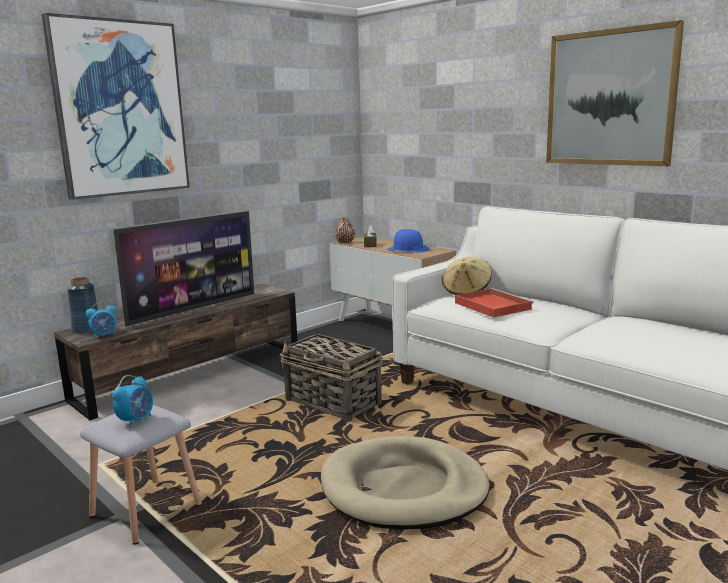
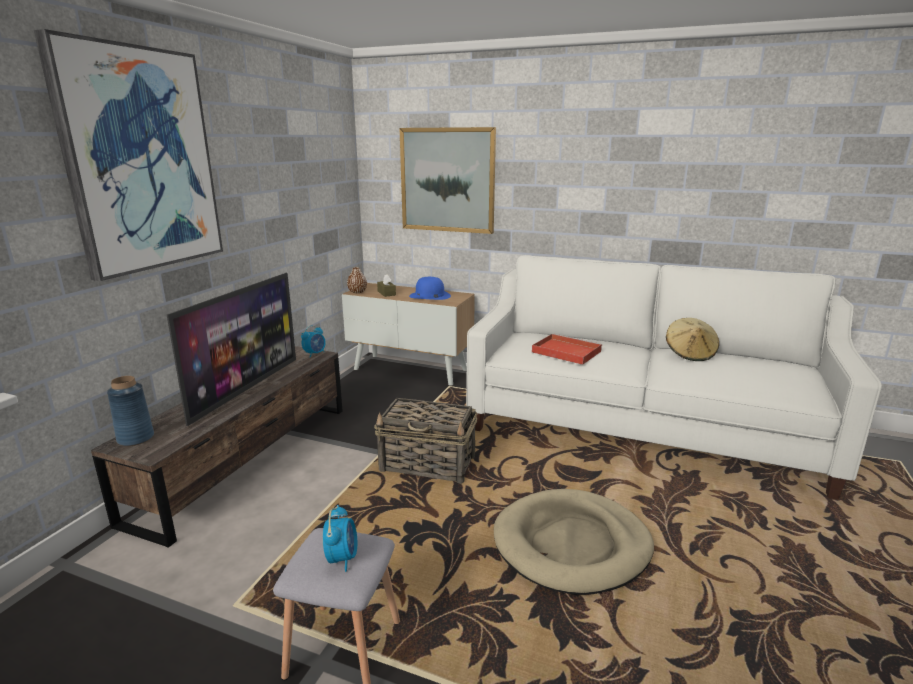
camera: 25 degrees left, 5 degrees up
alarm clock [86,302,117,339] -> alarm clock moved to [301,325,326,357]
beige hat [442,257,492,295] -> beige hat moved to [666,318,719,361]
picture [546,20,684,166] -> picture moved to [399,127,496,234]

